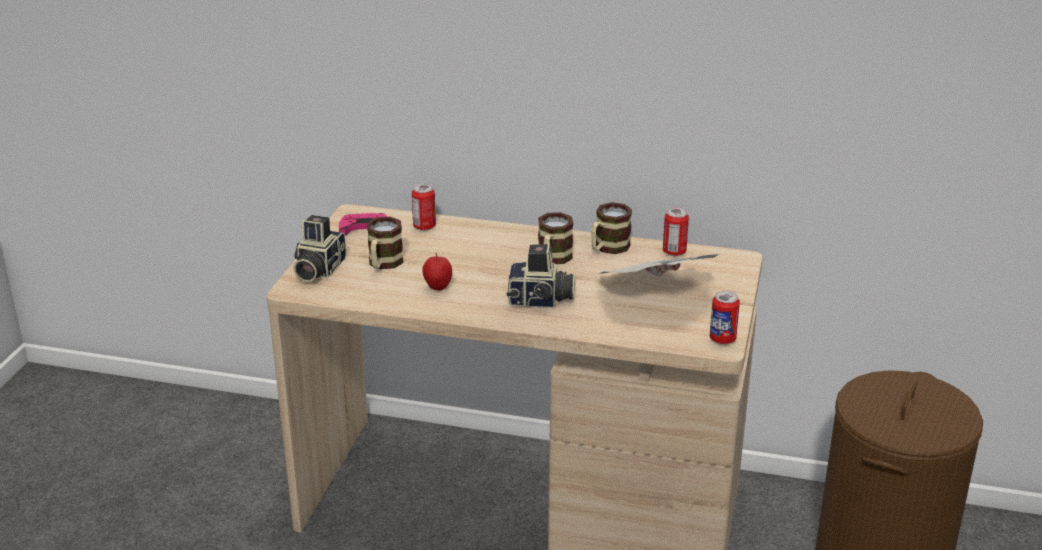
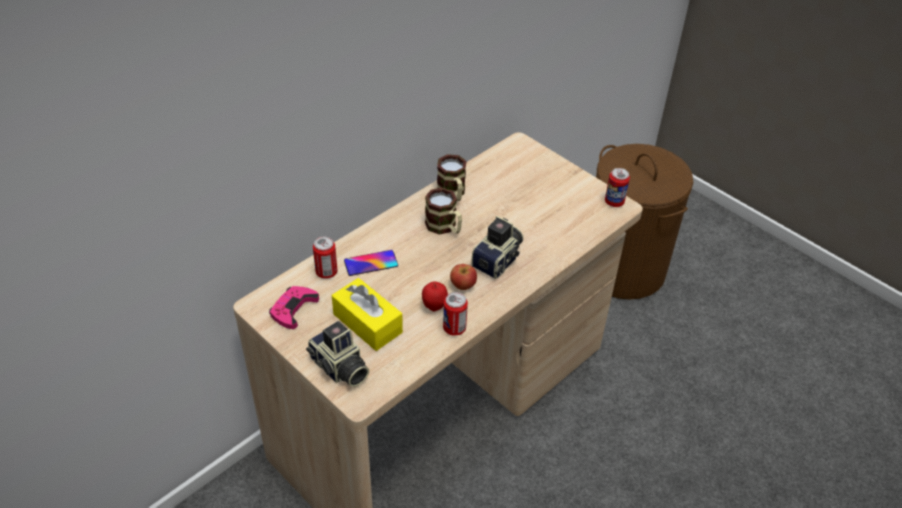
camera: 60 degrees left, 15 degrees up
mug [367,217,404,269] -> yellow tissue box [332,278,403,351]
newspaper [598,254,718,276] -> none
can [663,208,689,256] -> can moved to [443,292,468,336]
none -> phone [344,250,398,276]
none -> apple [450,264,477,290]

